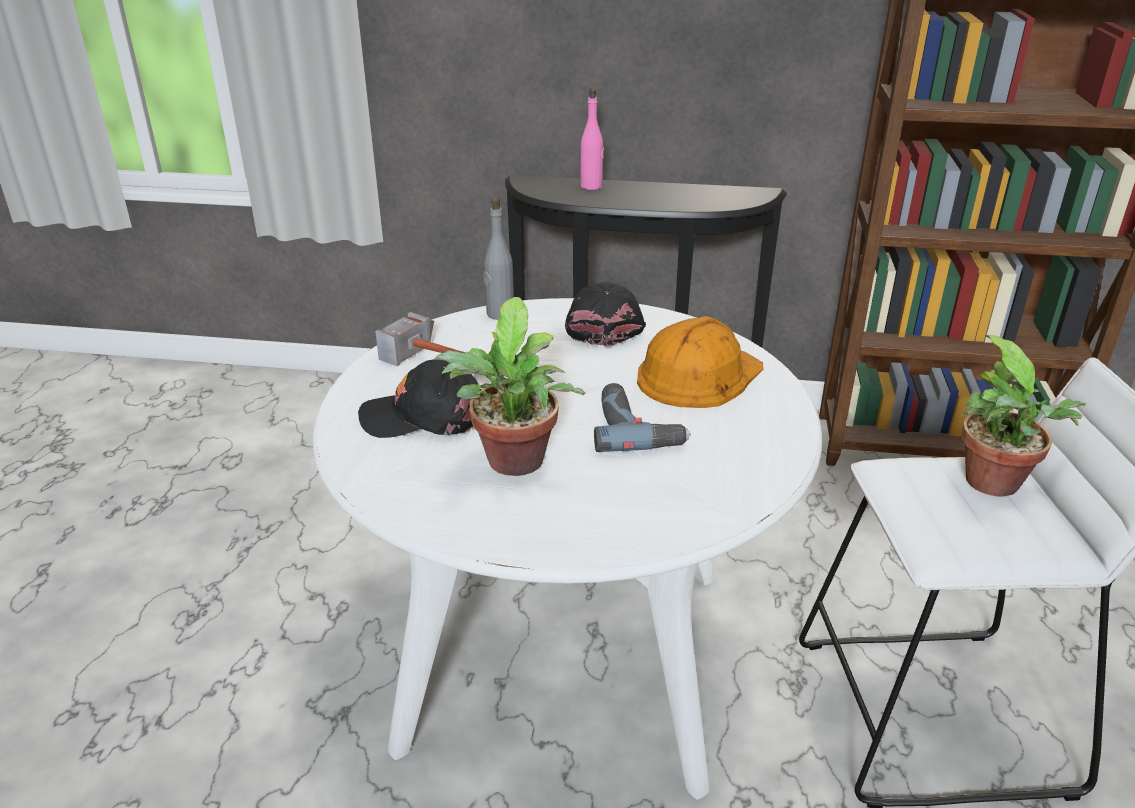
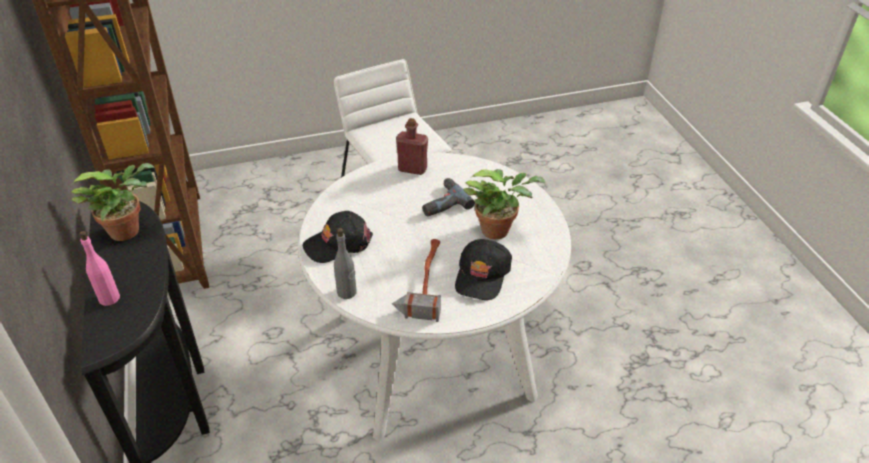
camera: 115 degrees left, 10 degrees up
black cap [358,360,482,438] -> black cap turned 45 degrees clockwise [455,239,512,300]
orange hard hat [637,316,764,408] -> none
potted plant [959,335,1086,497] -> potted plant moved to [71,163,154,241]
none -> red bottle [396,118,428,175]

